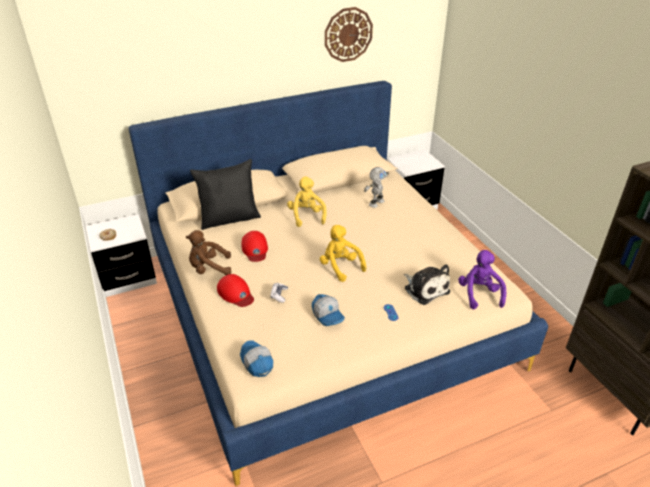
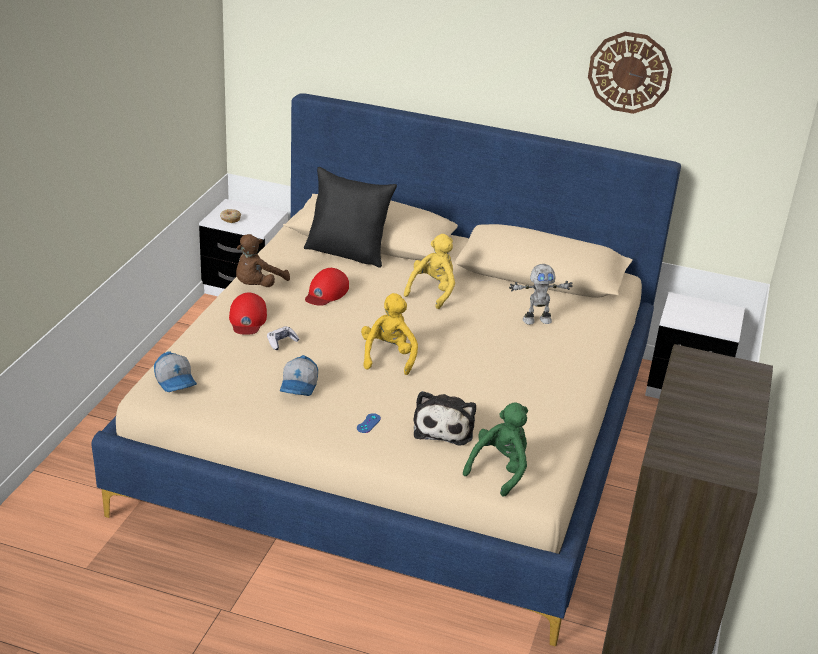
camera: 40 degrees right, 5 degrees down
brown plush toy [186,230,231,275] -> brown plush toy turned 90 degrees counterclockwise [236,234,290,287]
cap [240,340,273,377] -> cap turned 135 degrees clockwise [154,351,197,392]
purple plush toy [458,250,506,310] -> green plush toy [463,402,528,497]

